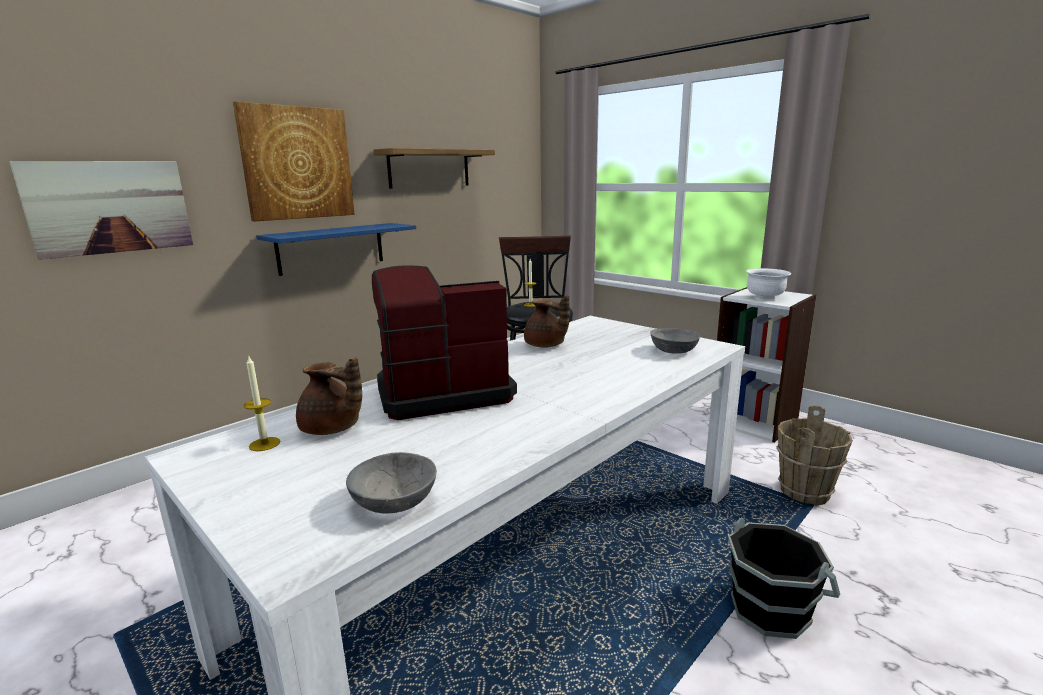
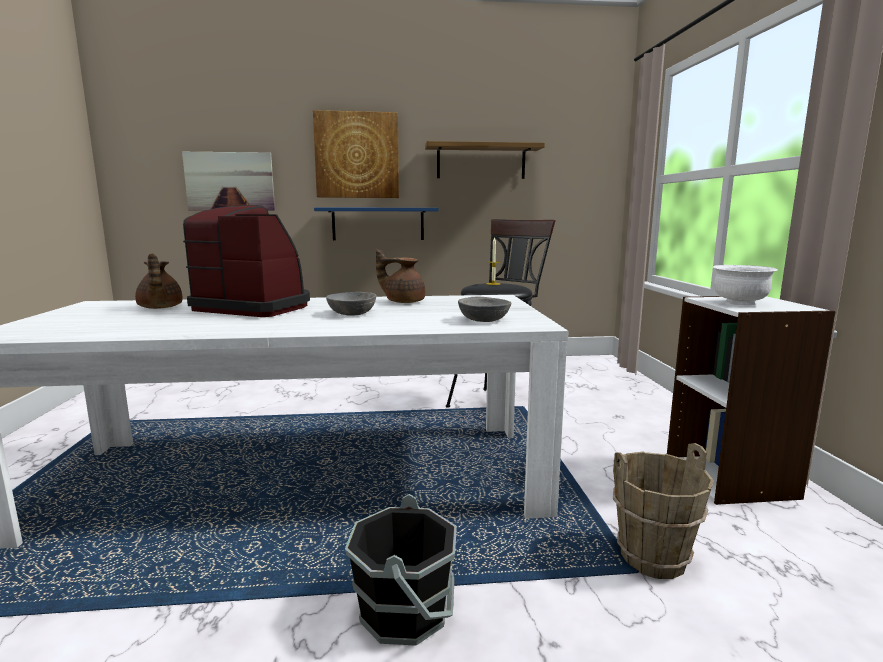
camera: 40 degrees right, 5 degrees down
candle [243,355,281,451] -> none
grey bowl [346,452,437,513] -> grey bowl moved to [326,292,376,316]
brown teapot [524,295,570,348] -> brown teapot turned 105 degrees clockwise [376,249,425,303]

